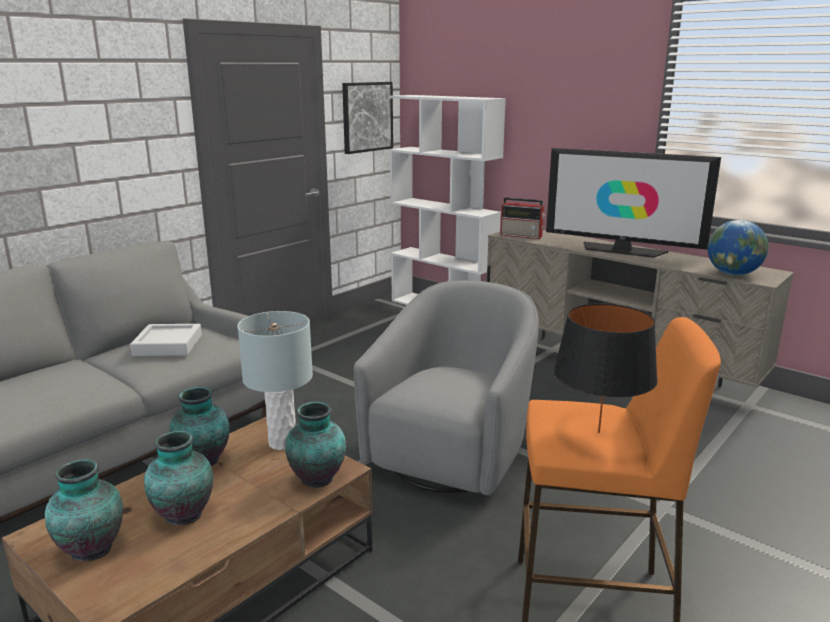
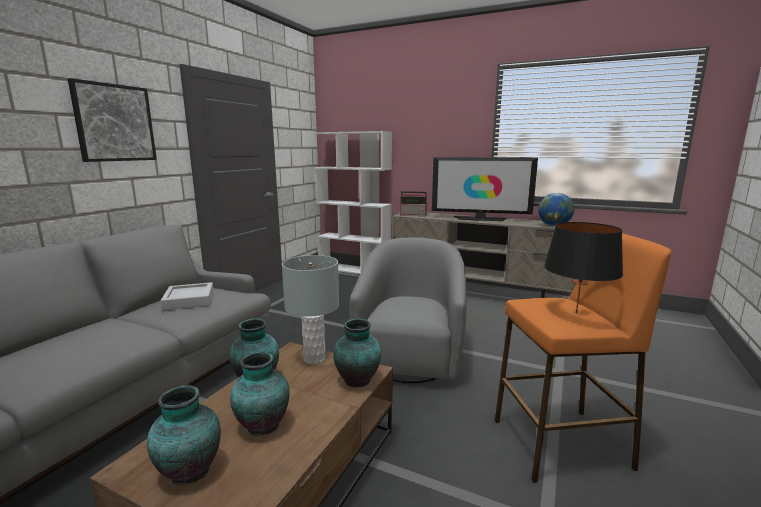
camera: 15 degrees left, 5 degrees down
picture [342,82,393,154] -> picture moved to [68,78,157,162]

